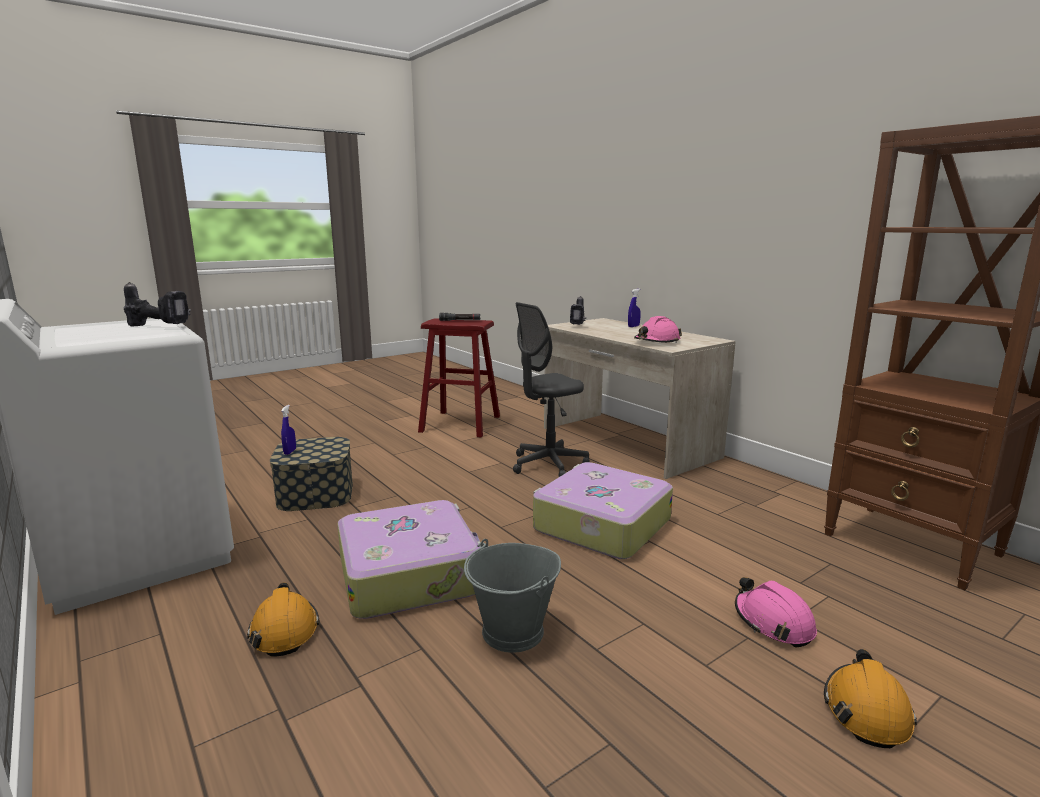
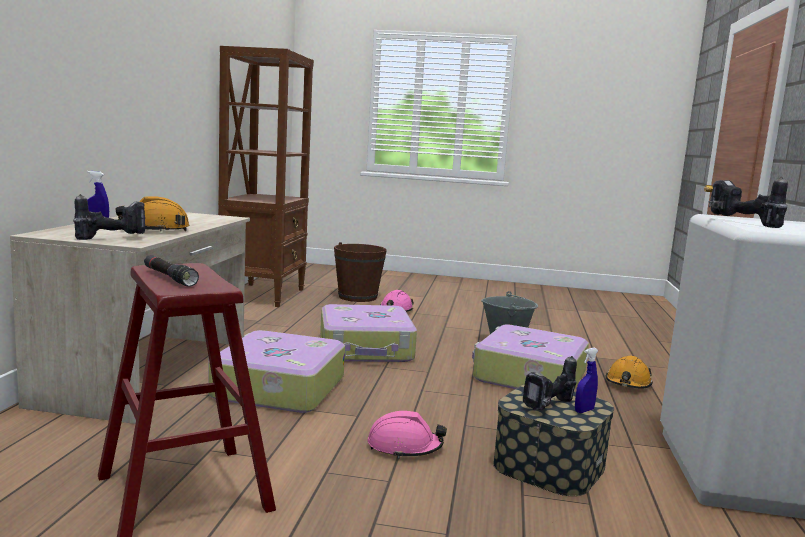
camera: 135 degrees left, 5 degrees down
grey office chair [513,302,590,477] -> suitcase [208,330,345,413]
pink hard hat [634,316,682,343] -> pink hard hat moved to [368,411,447,459]
orange hard hat [824,649,917,748] -> orange hard hat moved to [115,196,189,232]
none -> brown bucket [334,242,387,302]
none -> power drill [523,356,577,410]

